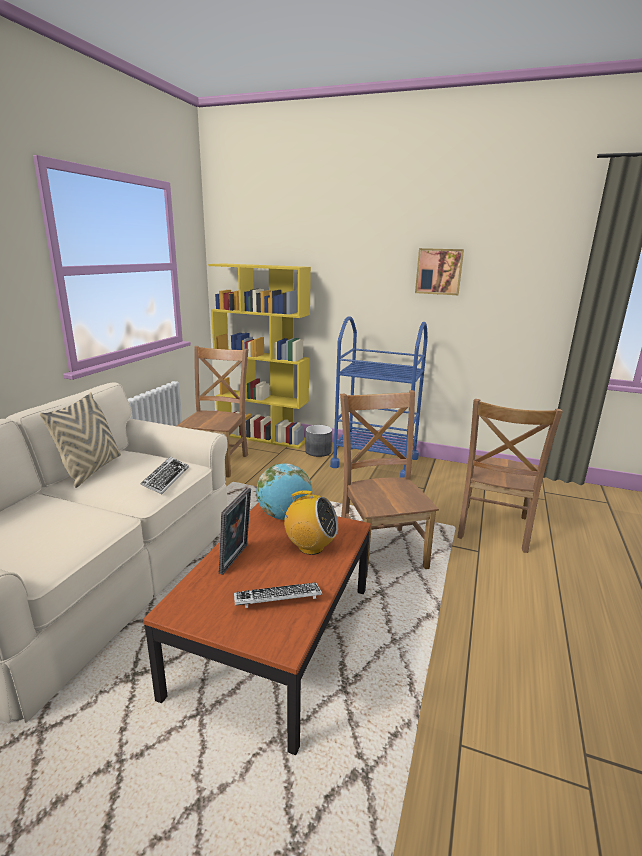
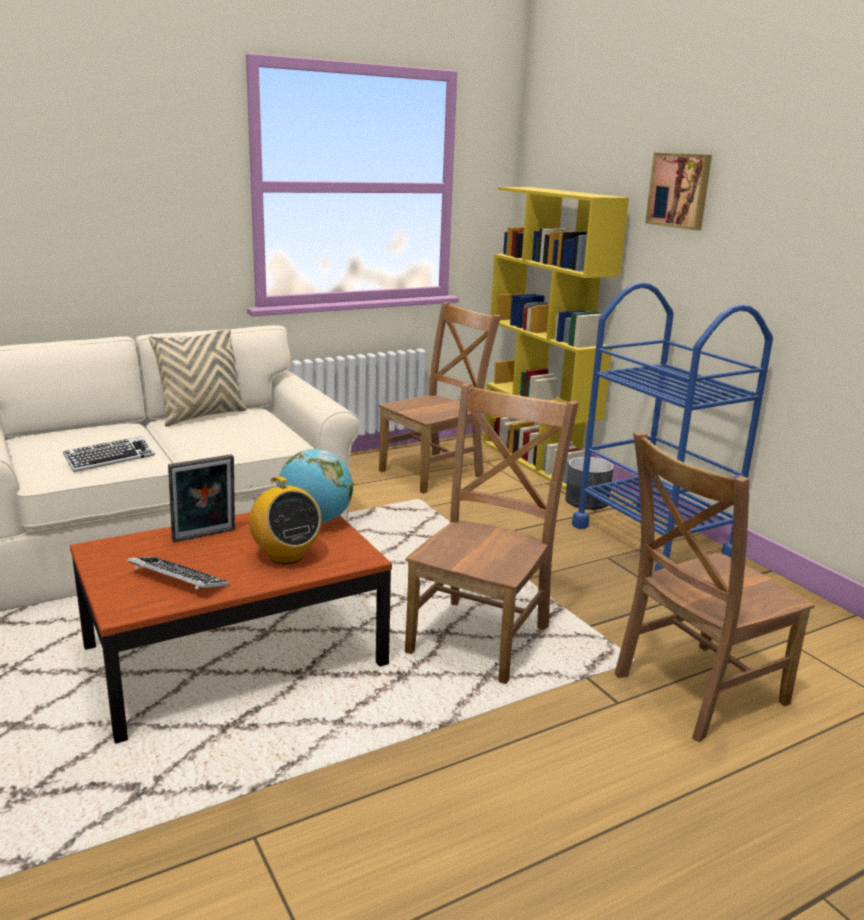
camera: 40 degrees right, 0 degrees up
keyboard [140,457,189,494] -> keyboard moved to [63,436,155,472]
picture [415,248,464,295] -> picture moved to [645,153,712,230]

